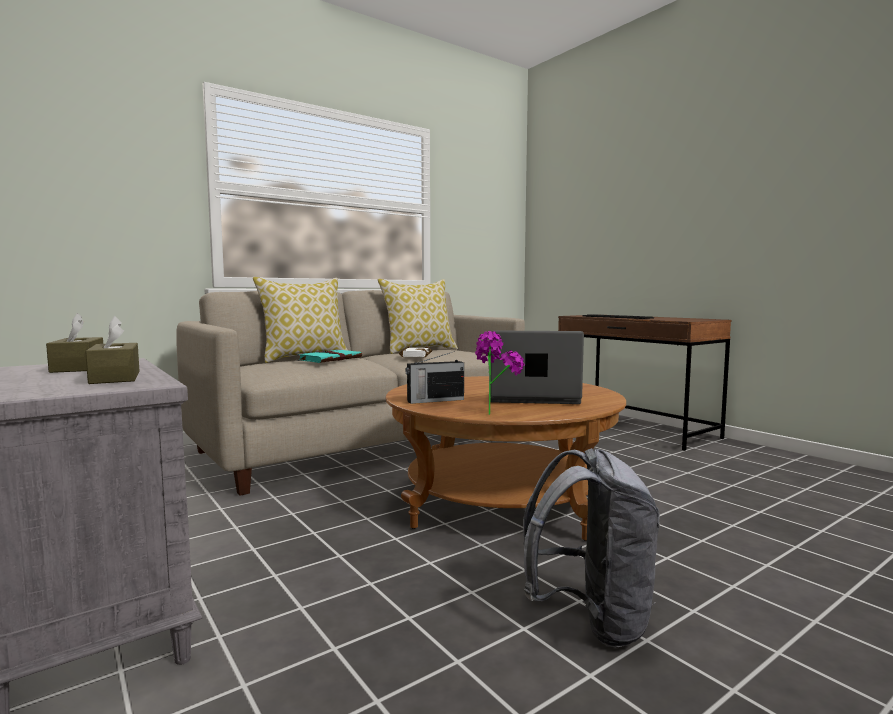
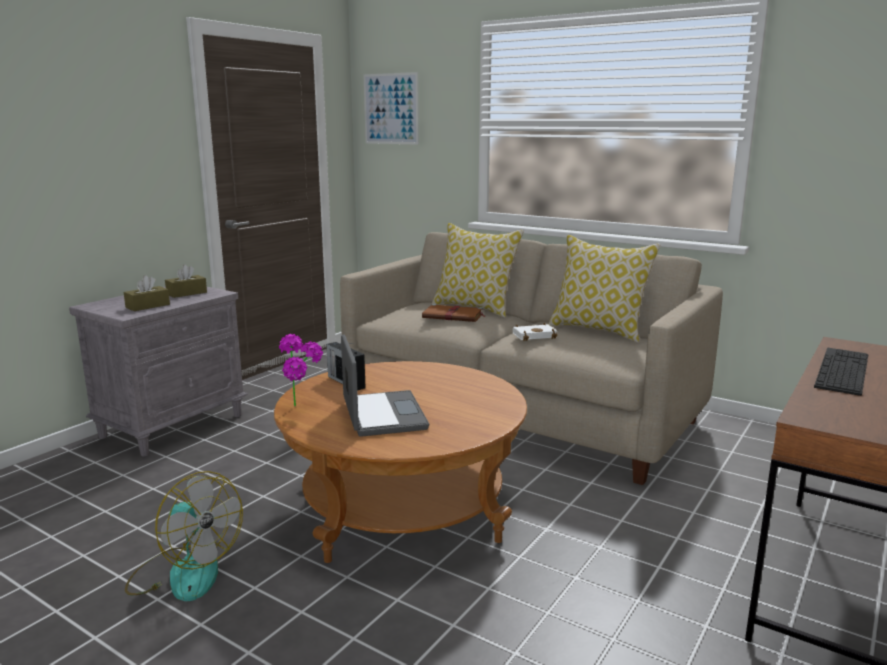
camera: 70 degrees right, 10 degrees up
turquoise book [297,349,362,363] -> brown book [422,304,485,322]
grey backpack [523,448,660,647] -> fan [125,471,243,601]
none -> picture [364,72,419,145]

